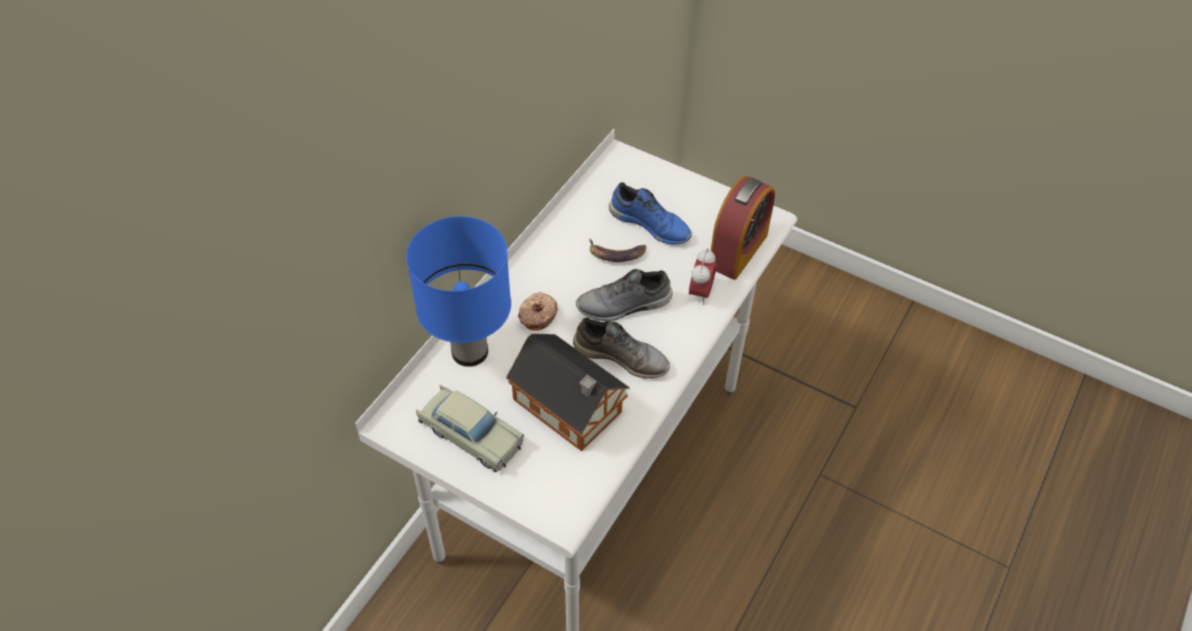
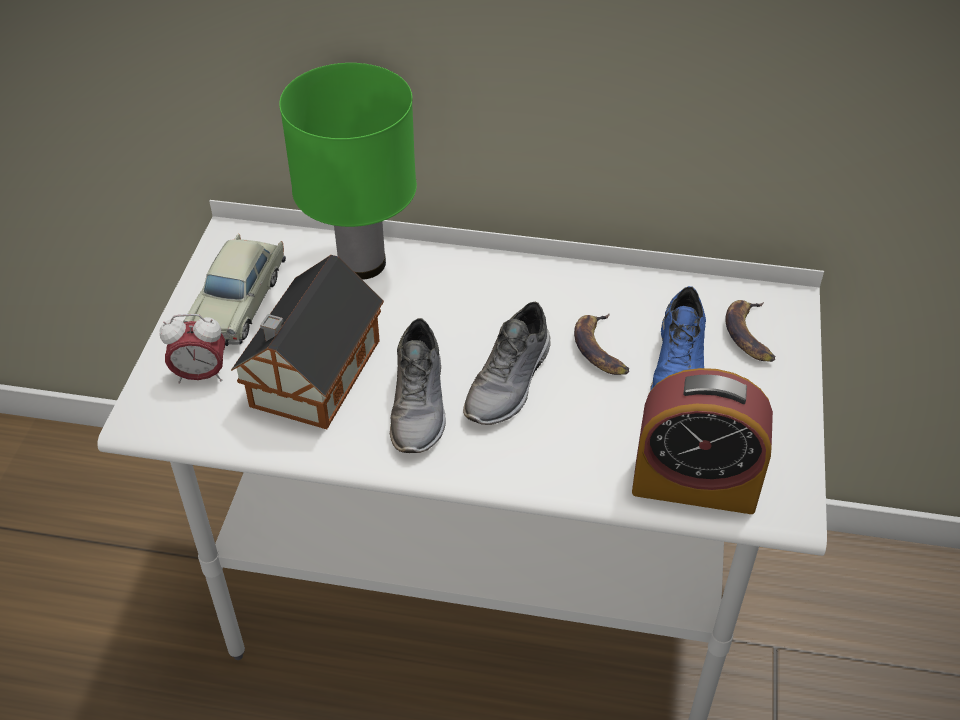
camera: 70 degrees right, 5 degrees down
blue table lamp [406,216,511,367] -> green table lamp [279,63,417,280]
donut [518,292,558,331] -> none
grey shoe [576,269,673,321] -> grey shoe turned 120 degrees counterclockwise [463,302,551,425]
alarm clock [689,248,717,305] -> alarm clock moved to [159,314,225,384]
none -> banana [725,300,776,362]

